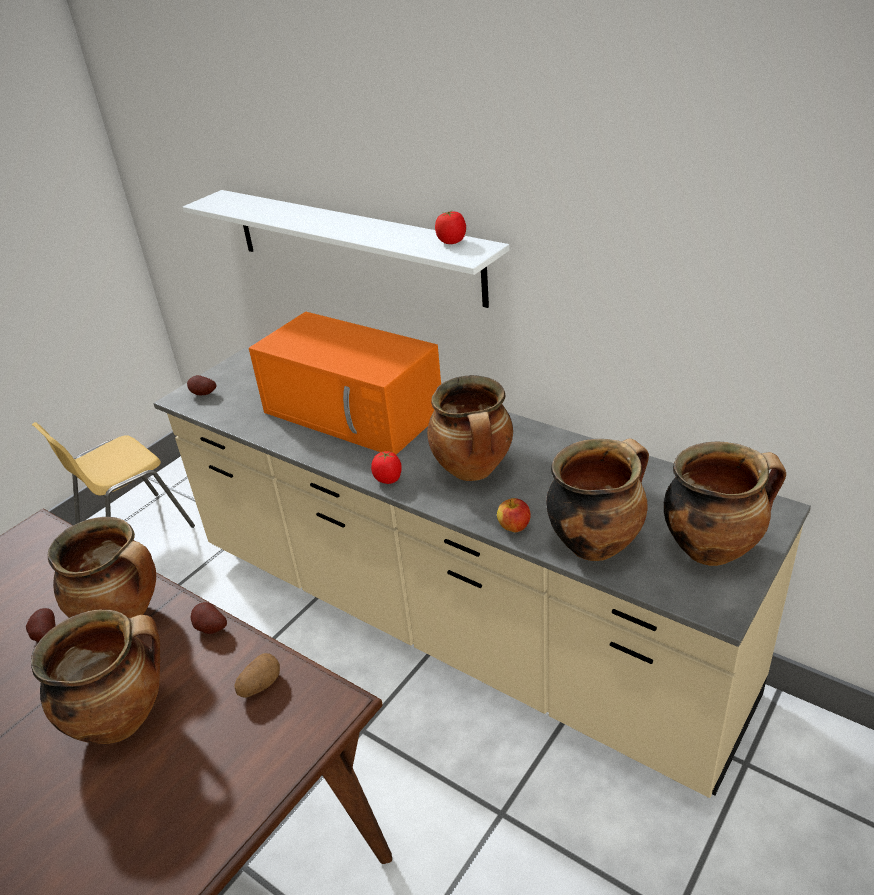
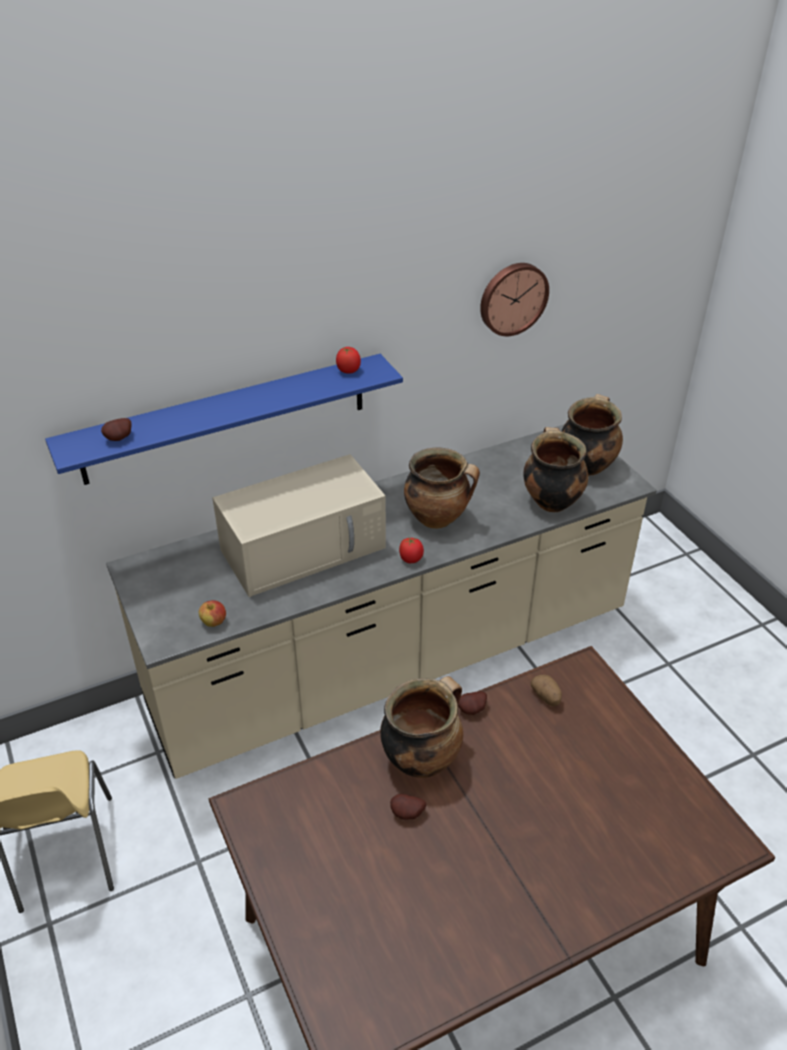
camera: 65 degrees left, 5 degrees up
cooking pot [31,609,160,744] -> none
white shelf [182,190,509,308] -> blue shelf [45,354,403,485]
potato [187,375,217,395] -> potato moved to [101,418,132,441]
orange microwave [249,312,441,455] -> beige microwave [212,454,386,597]
apple [497,498,531,533] -> apple moved to [199,600,226,627]
none -> wall clock [480,263,549,336]

